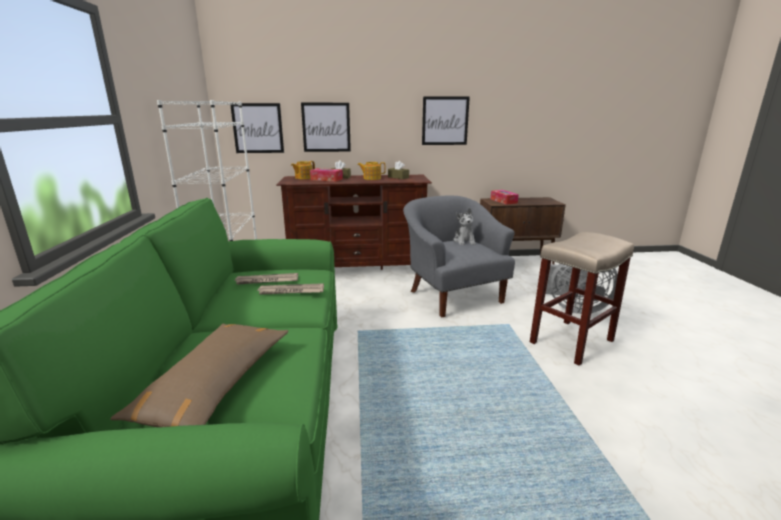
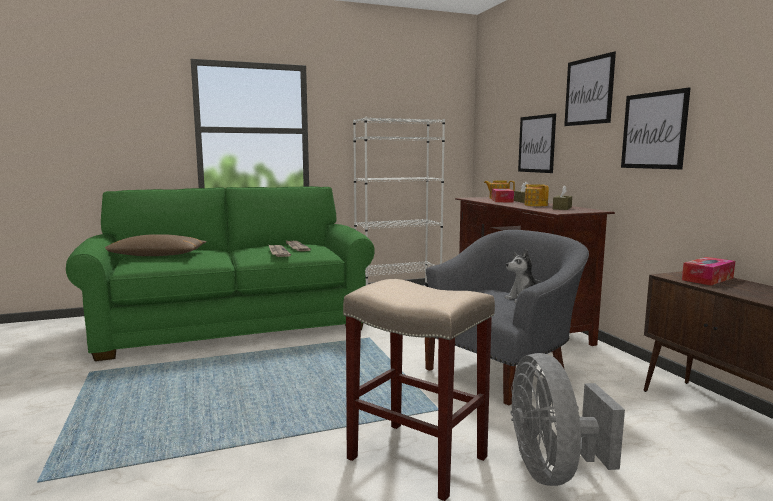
camera: 75 degrees right, 10 degrees down
picture [230,103,284,153] -> picture moved to [564,52,616,126]

